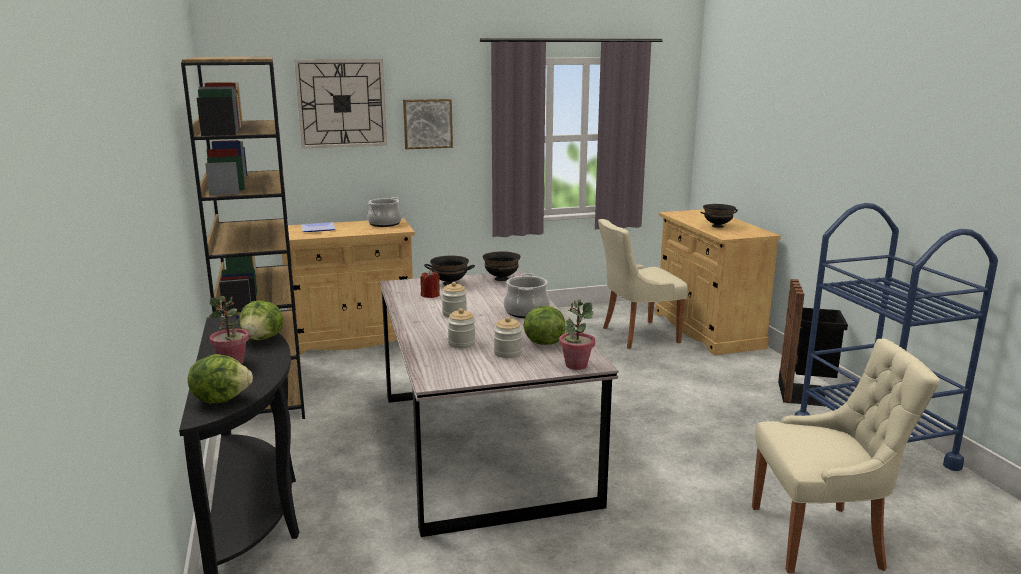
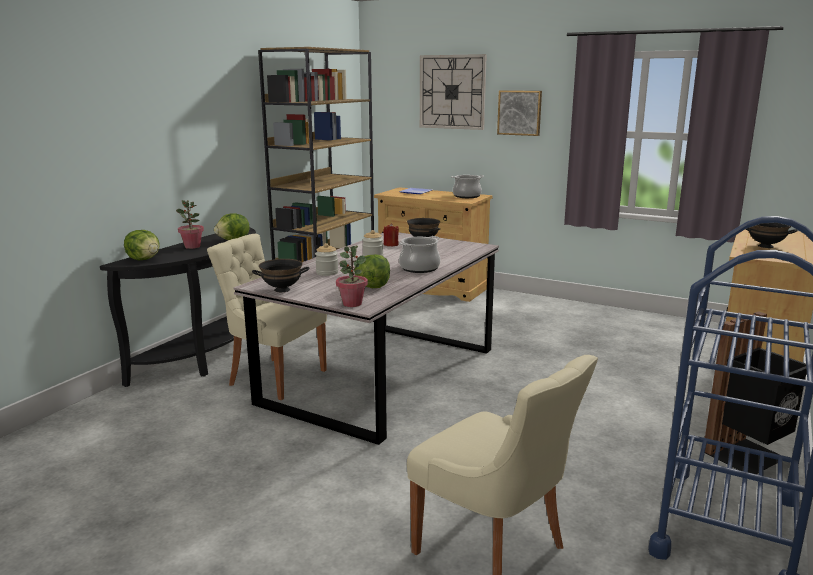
camera: 45 degrees right, 0 degrees up
black bowl [483,251,521,281] -> black bowl moved to [252,259,310,292]
jar [494,317,522,358] -> none
beige chair [598,219,688,349] -> beige chair moved to [207,234,327,400]

